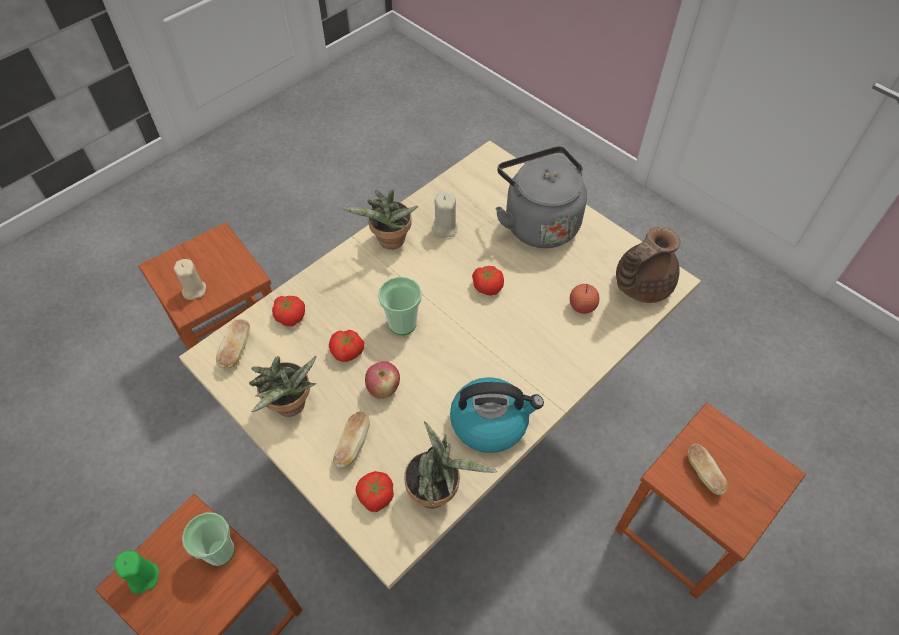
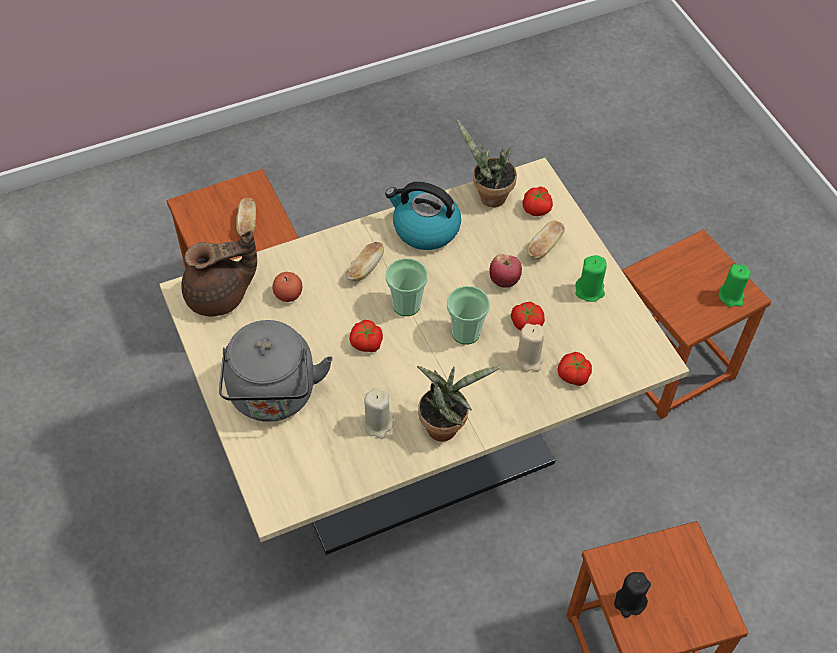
camera: 160 degrees left, 0 degrees up
beige candle [174,259,206,300] -> beige candle moved to [514,324,545,371]
cup [182,512,235,566] -> cup moved to [386,258,428,316]
bread [216,319,250,369] -> bread moved to [346,242,384,281]
potted plant [249,356,316,417] -> green candle [575,255,607,302]
none -> black candle [614,572,651,618]

